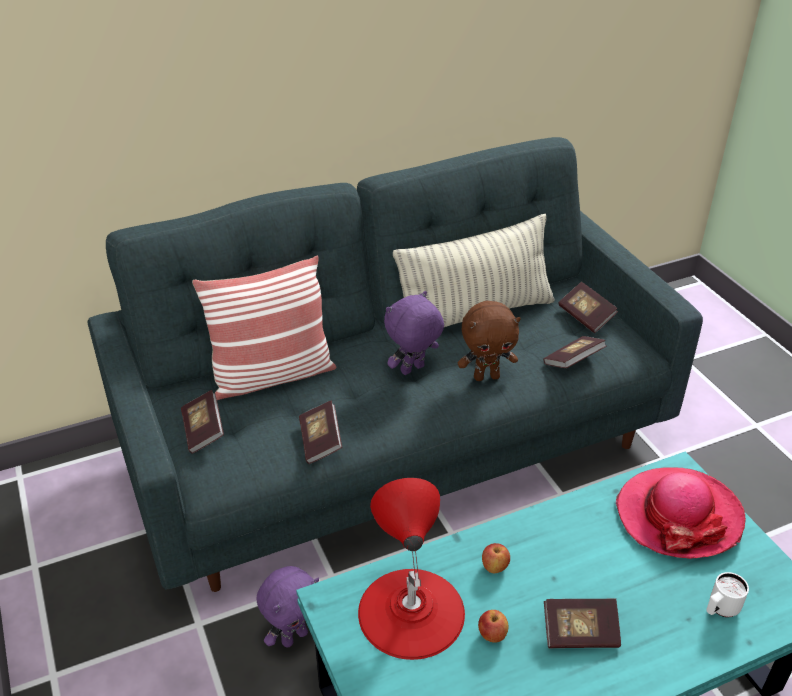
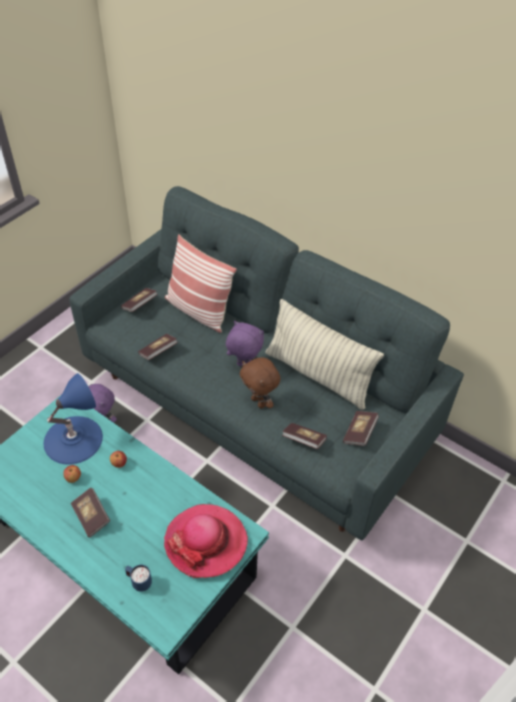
camera: 60 degrees right, 10 degrees up
red table lamp [358,478,465,660] -> blue table lamp [44,373,103,465]
white mug [706,572,749,617] -> blue mug [125,565,152,592]

